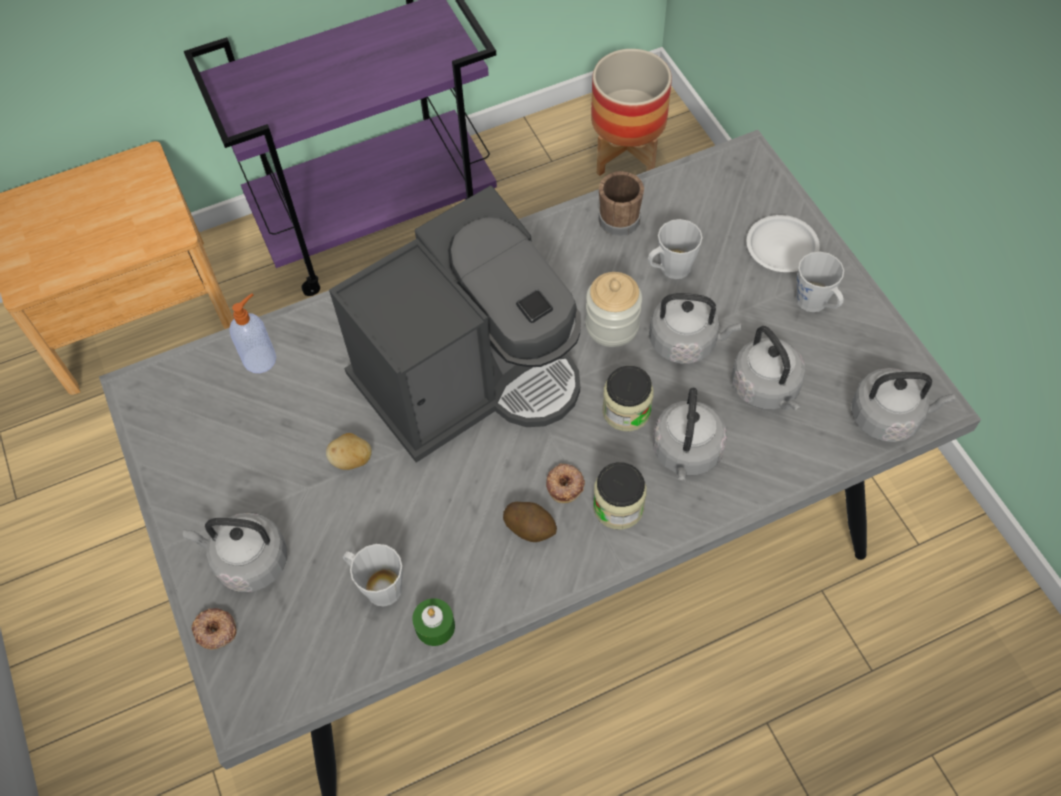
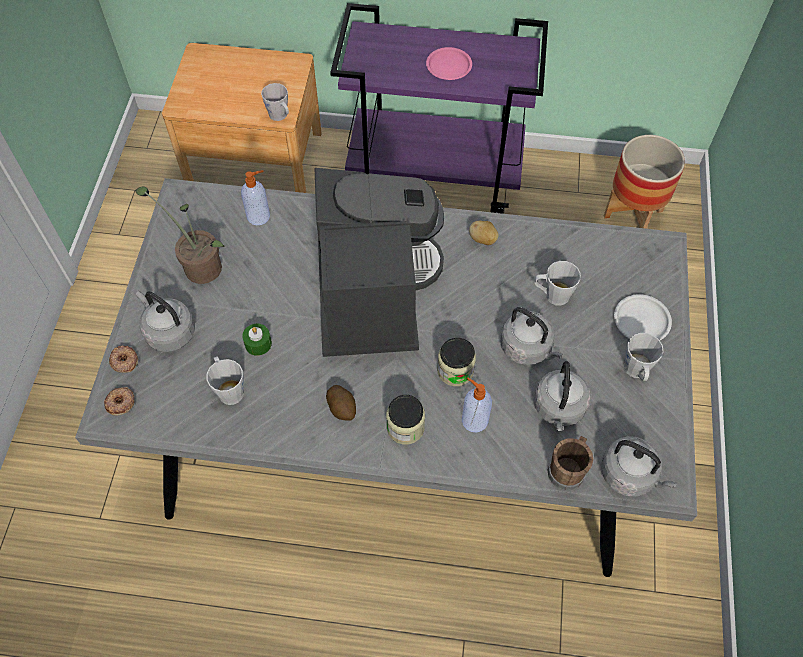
camera: 30 degrees right, 0 degrees up
potato [326,433,372,470] -> potato moved to [469,221,498,245]
coffee machine [329,186,581,463] -> coffee machine turned 90 degrees counterclockwise [315,168,444,357]
green candle [412,598,455,646] -> green candle moved to [242,324,272,356]
donut [546,463,585,503] -> donut moved to [104,387,135,416]
jar [586,272,642,347] -> none
brown mug [599,171,644,236] -> brown mug moved to [548,436,593,490]
grey kettle [653,388,727,480] -> soap dispenser [462,377,492,432]
none -> potted plant [135,187,225,284]
none -> grey mug [261,83,289,121]
none -> pink plate [426,47,472,80]

